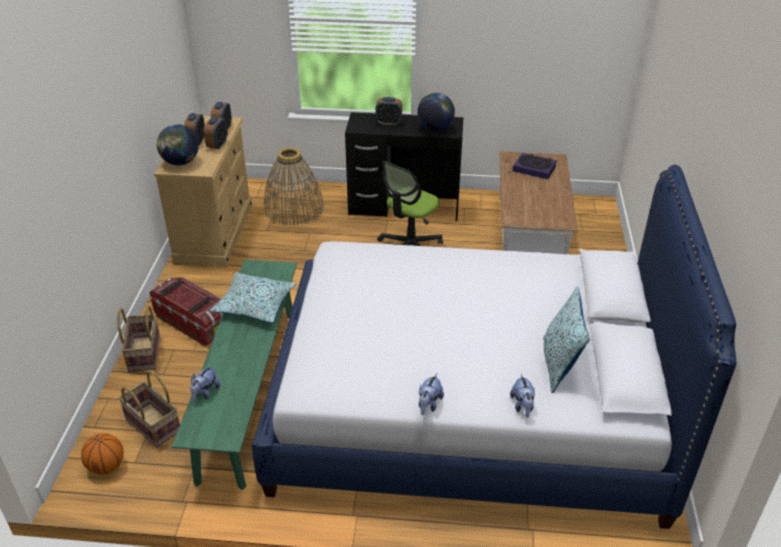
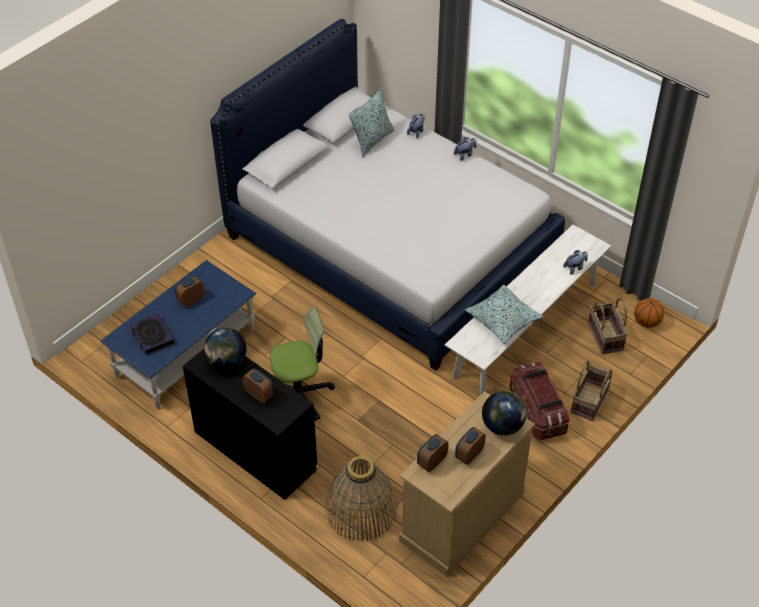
camera: 145 degrees left, 10 degrees up
green bench [172,260,297,490] -> white bench [445,225,611,395]
alarm clock [204,116,228,149] -> alarm clock moved to [175,276,205,307]
brown coffee table [500,151,577,254] -> blue coffee table [100,260,257,410]

